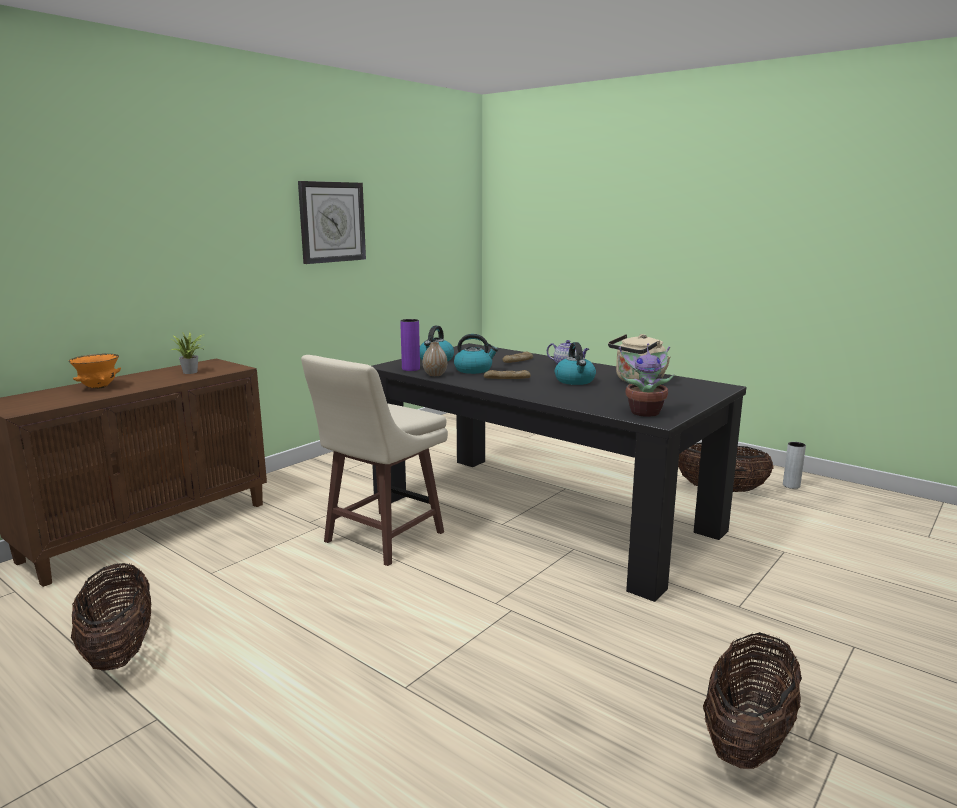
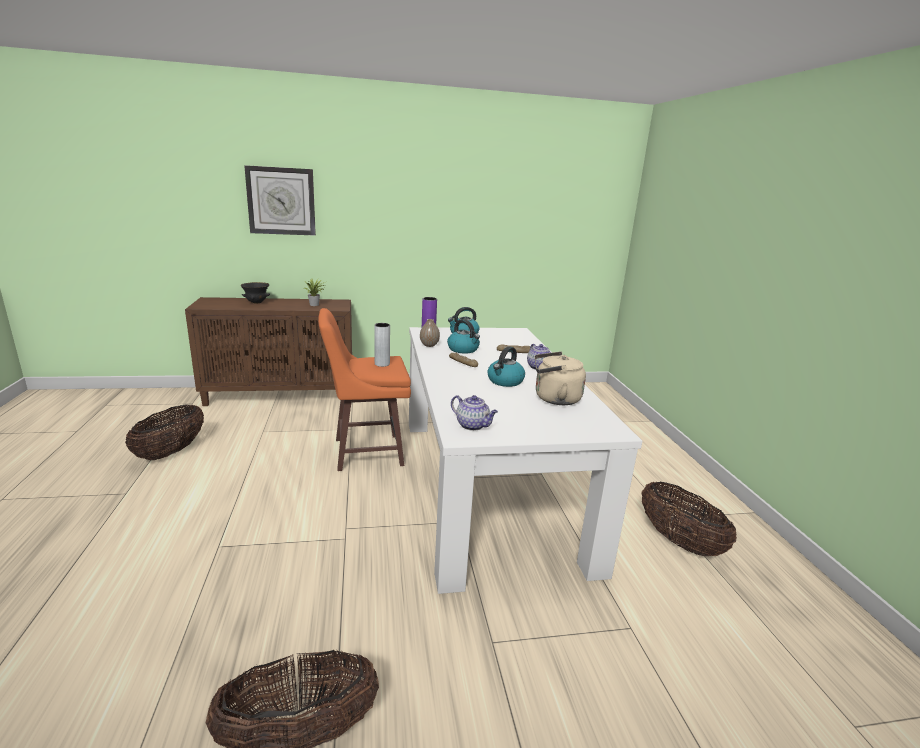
camera: 40 degrees right, 5 degrees up
orange bowl [69,354,121,389] -> black bowl [240,282,270,304]
wall clock [298,181,366,264] -> wall clock moved to [244,165,316,236]
beige stool [301,355,448,566] -> orange stool [318,308,411,471]
black dining table [372,343,746,602] -> white dining table [409,327,642,594]
potted plant [619,344,675,417] -> teapot [451,395,498,431]
grey vase [783,442,806,489] -> grey vase moved to [374,323,390,367]

